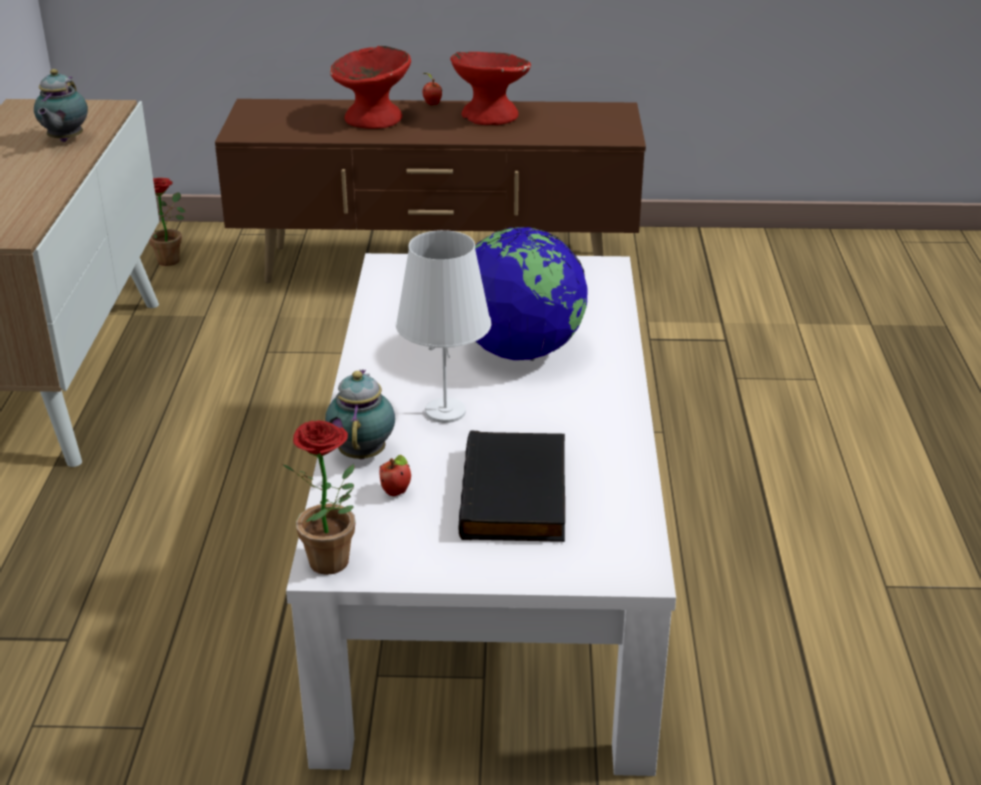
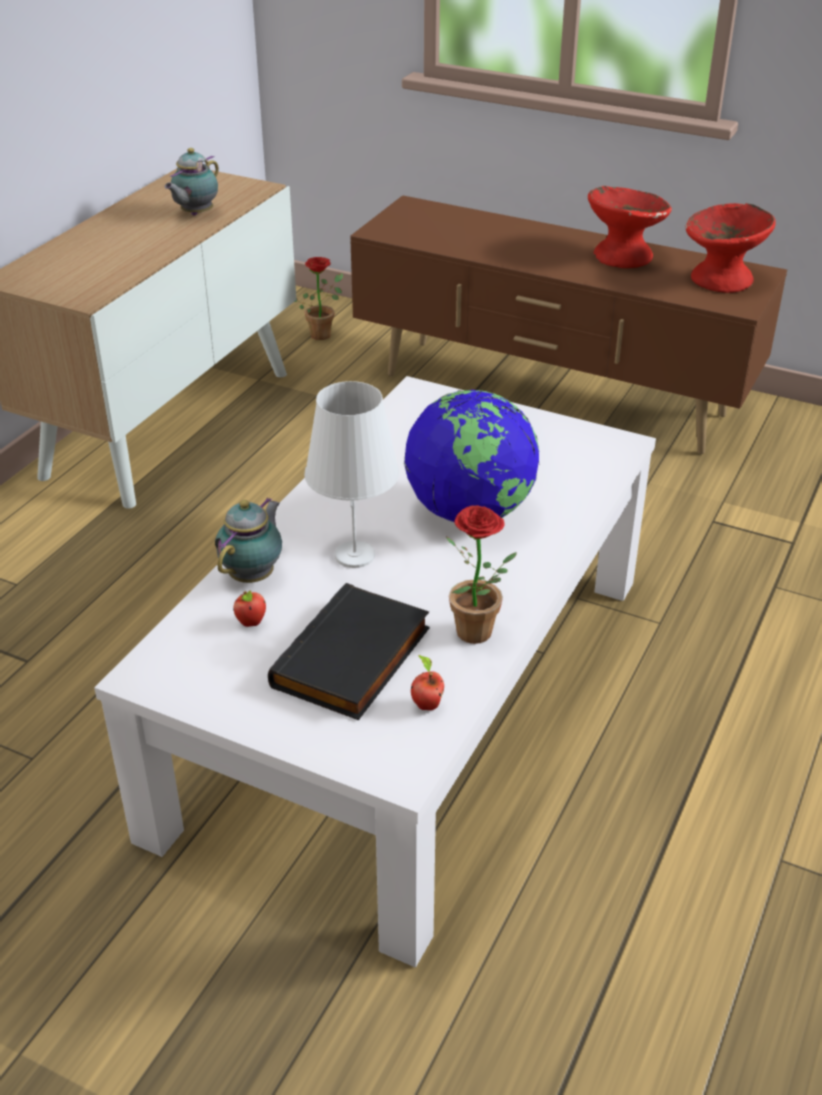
camera: 25 degrees right, 5 degrees up
potted plant [282,421,355,575] -> potted plant moved to [446,505,517,644]
red bowl [330,46,411,129] -> red bowl moved to [686,203,776,293]
apple [422,73,442,105] -> apple moved to [411,655,444,710]

